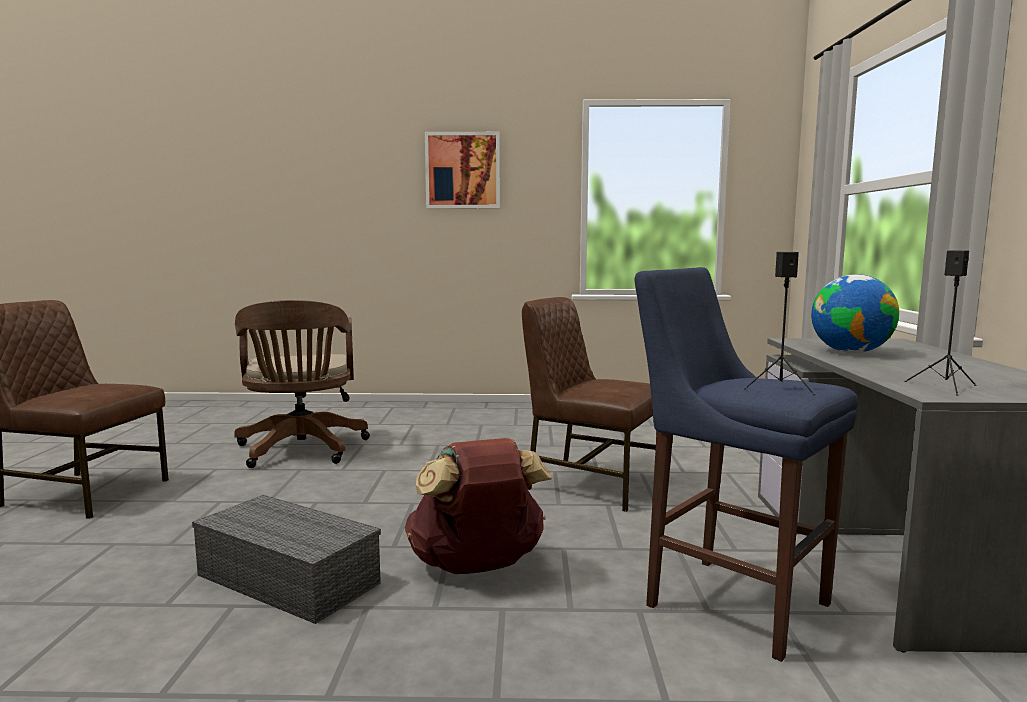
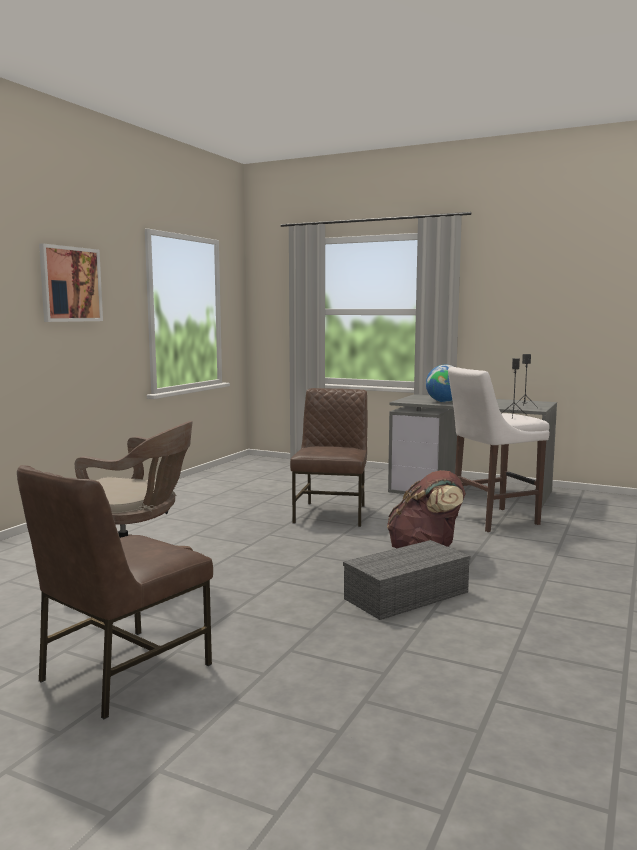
camera: 65 degrees left, 0 degrees up
brown chair [522,297,657,512] -> brown chair turned 135 degrees clockwise [290,388,368,527]
blue stool [635,267,858,662] -> white stool [448,367,550,532]

